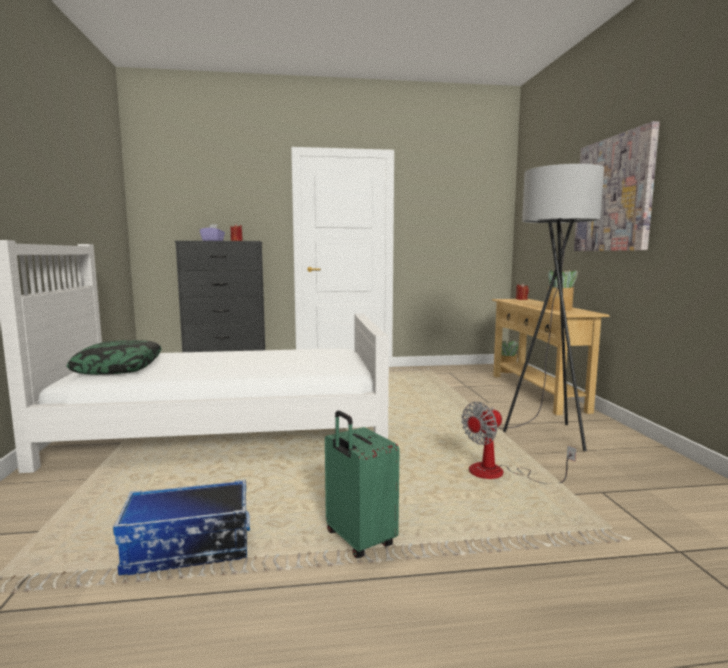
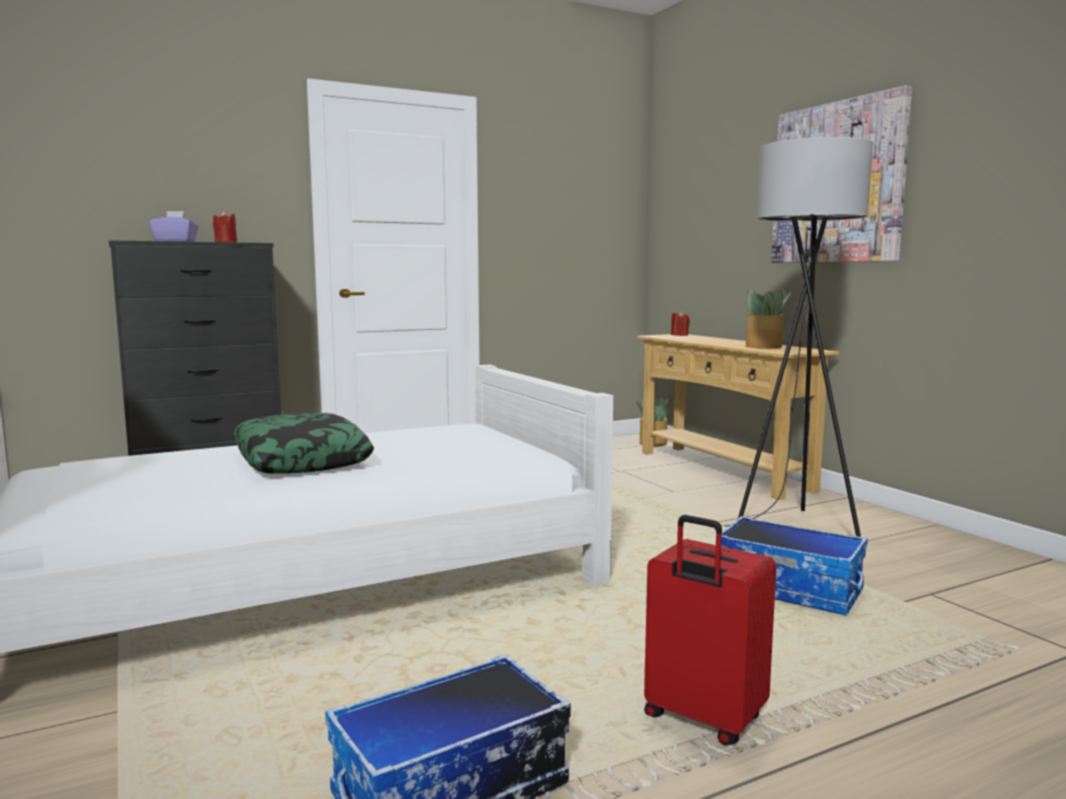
camera: 20 degrees left, 0 degrees up
pillow [67,340,162,375] -> pillow moved to [233,413,374,474]
green suitcase [325,411,399,558] -> red suitcase [644,515,776,746]
fan [461,402,576,484] -> storage box [721,516,868,615]

